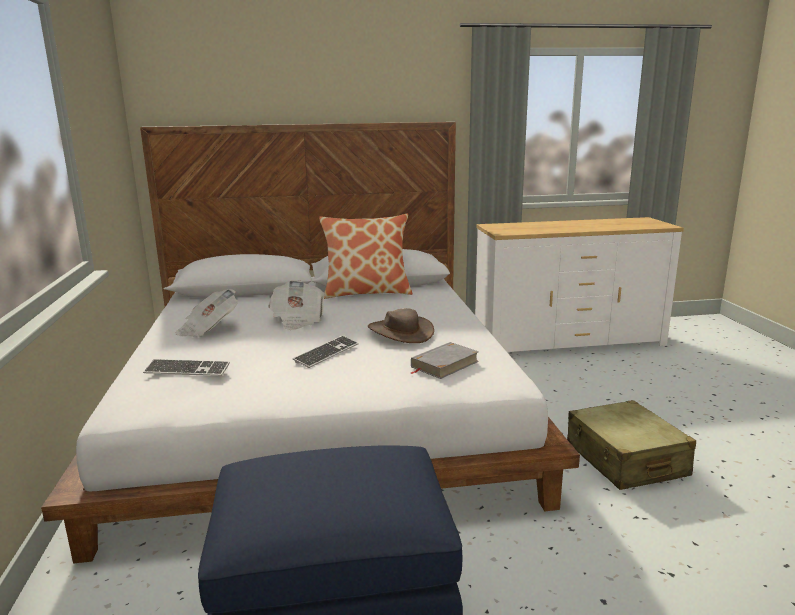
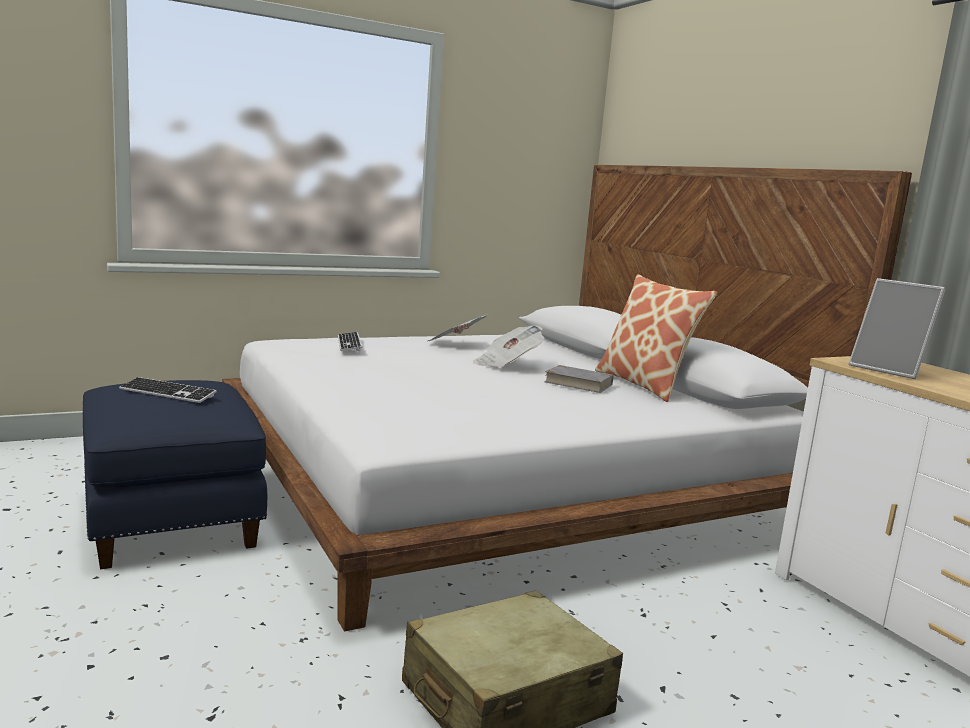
camera: 70 degrees right, 5 degrees down
keyboard [293,336,358,368] -> keyboard moved to [119,377,217,403]
brown hat [368,308,434,343] -> none
grey book [411,342,479,379] -> grey book moved to [544,365,613,393]
none -> picture frame [849,278,946,379]

